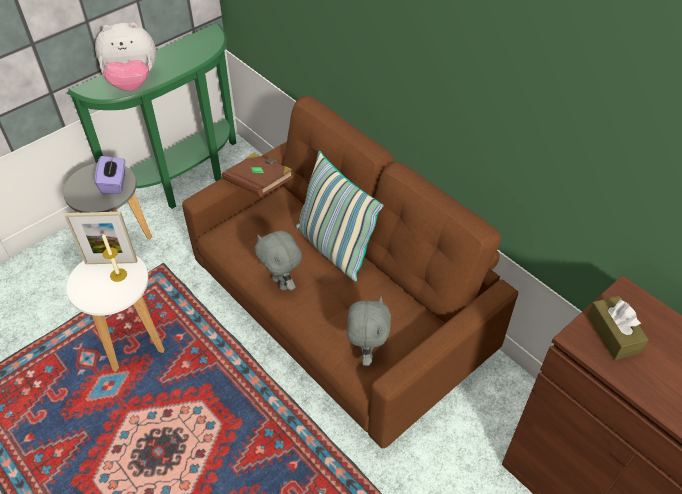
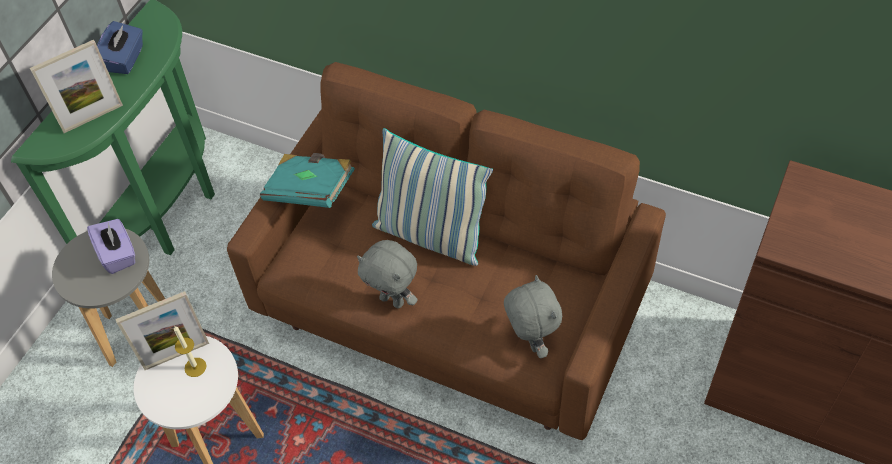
camera: 20 degrees left, 5 degrees up
plush toy [95,23,156,91] -> picture frame [30,40,123,133]
brown book [222,153,294,197] -> turquoise book [260,153,355,208]
brown tissue box [587,296,649,360] -> none
none -> blue tissue box [97,21,143,74]

